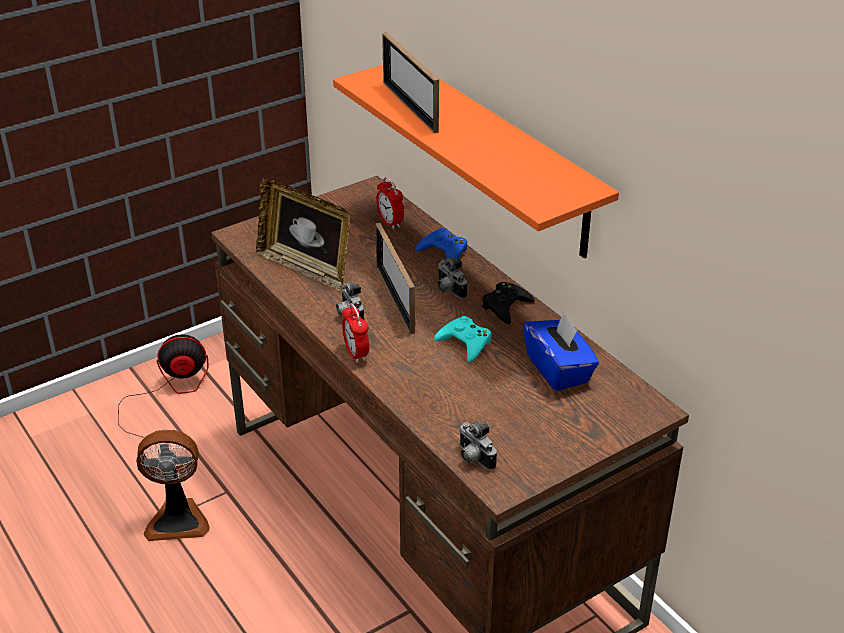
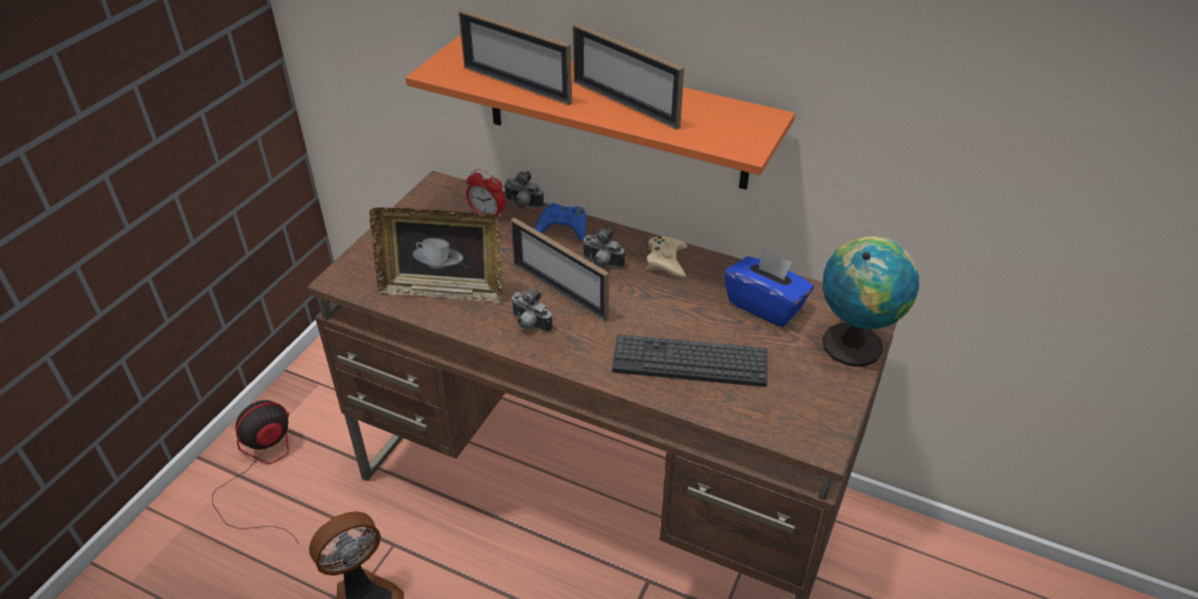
camera: 30 degrees left, 5 degrees up
alarm clock [342,303,369,363] -> none
turquoise game controller [434,316,491,362] -> none
camera [459,421,497,470] -> camera moved to [504,171,544,208]
black game controller [482,282,535,324] -> beige game controller [647,236,687,278]
none -> picture frame [573,23,684,130]
none -> keyboard [612,335,768,387]
none -> globe [822,236,919,367]

